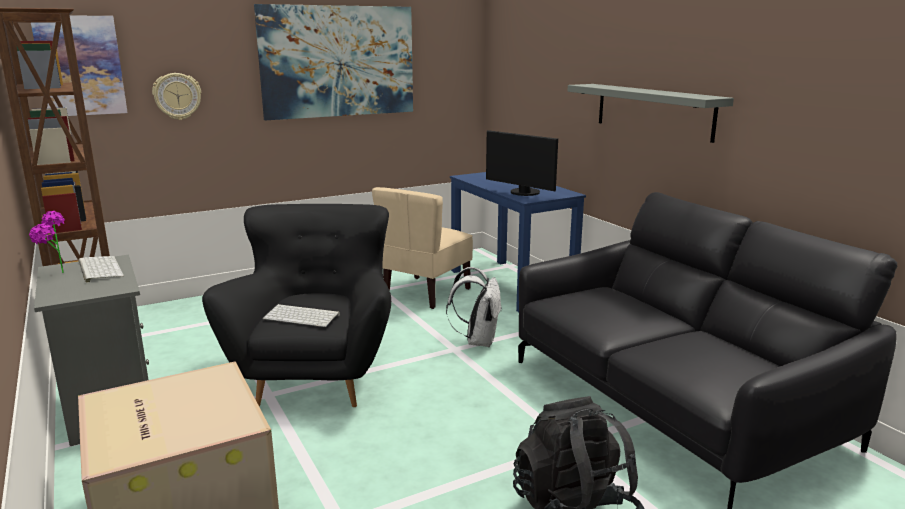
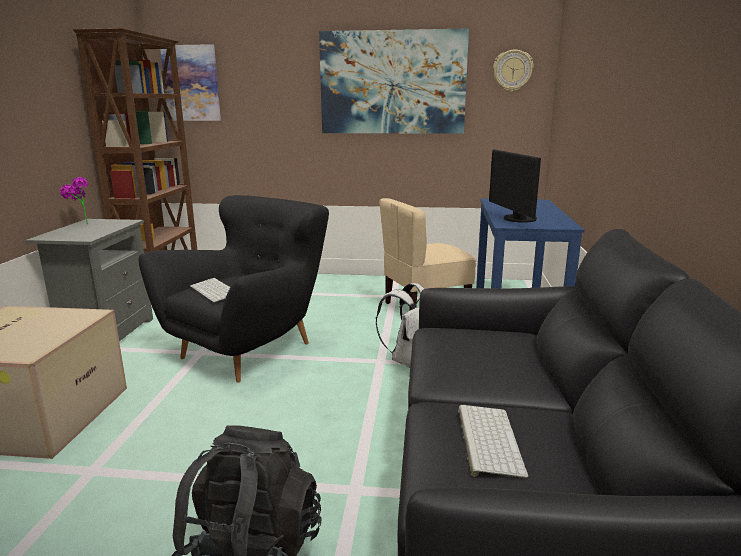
camera: 35 degrees right, 0 degrees up
keyboard [78,256,124,283] -> keyboard moved to [458,405,528,478]
wall clock [152,73,201,120] -> wall clock moved to [493,50,534,92]
grey shelf [568,84,734,143] -> none

